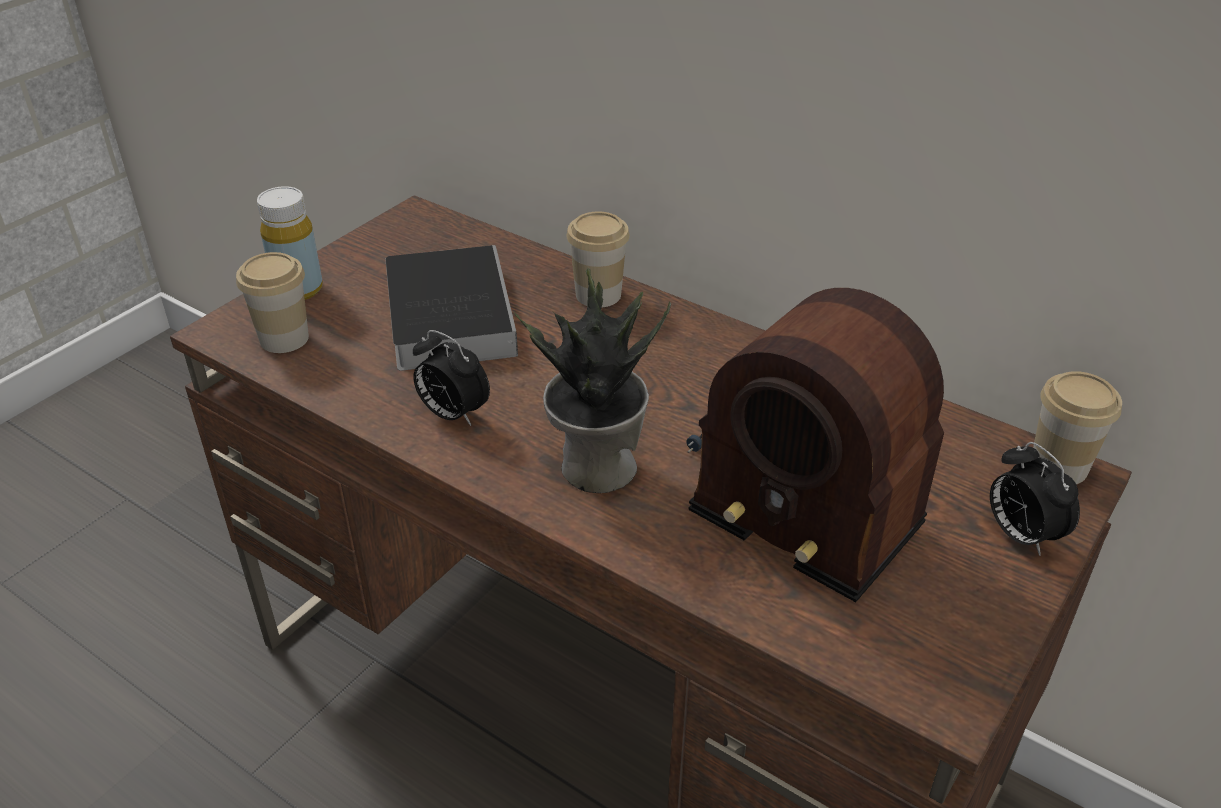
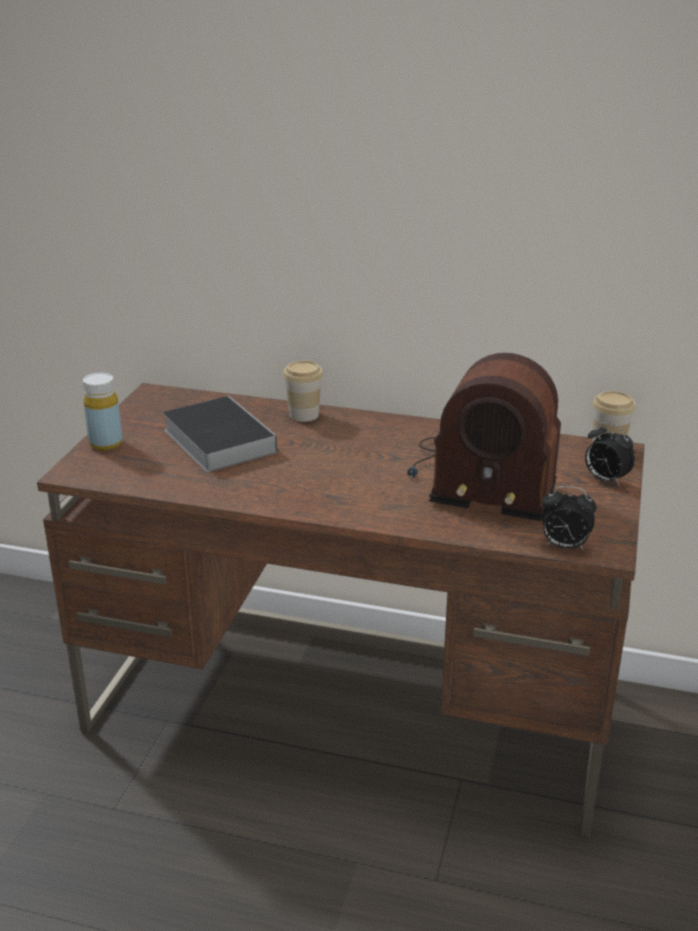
camera: 20 degrees left, 10 degrees down
cup [236,252,309,353] -> none
alarm clock [413,330,490,426] -> alarm clock moved to [542,486,597,550]
potted plant [514,268,671,493] -> none

